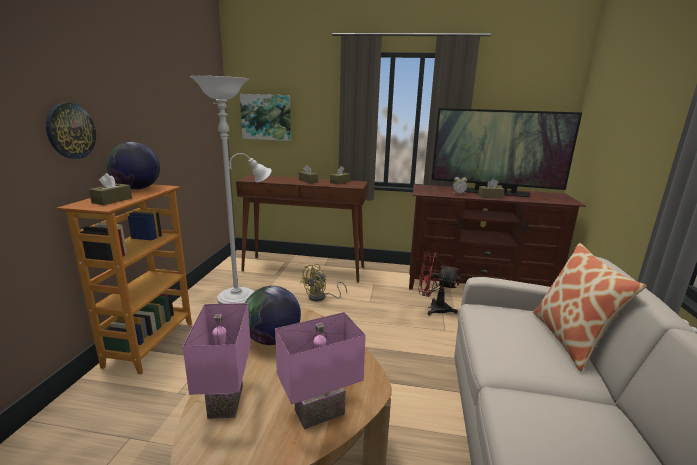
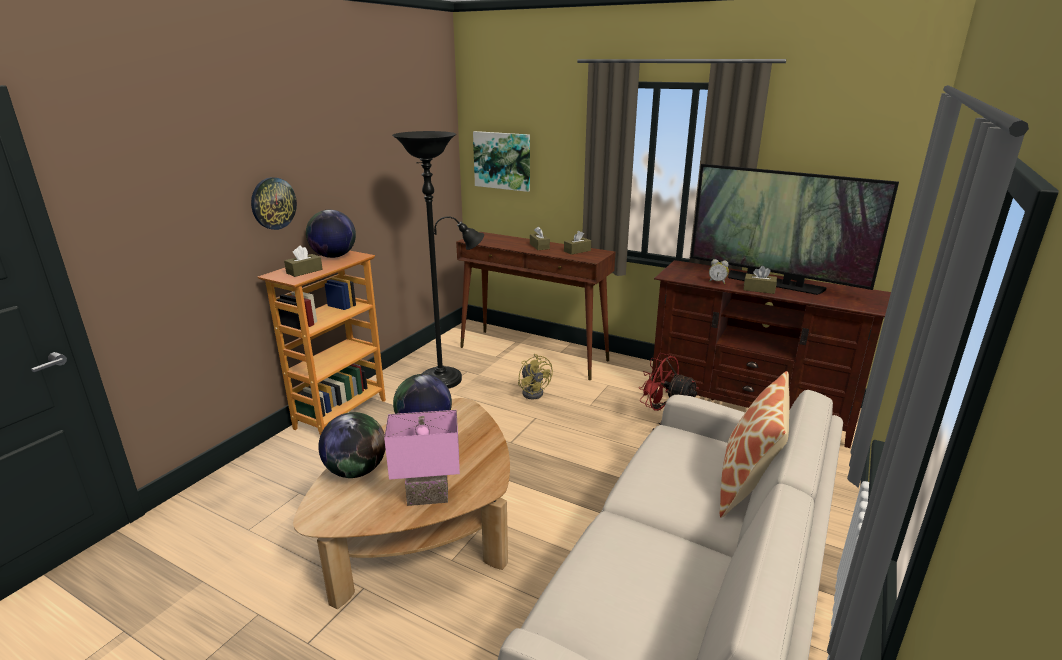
camera: 20 degrees right, 5 degrees up
pink table lamp [183,303,251,419] -> globe [318,412,385,478]
white floor lamp [189,76,272,304] -> black floor lamp [392,131,484,389]
yellow fan [300,264,347,301] -> yellow fan turned 90 degrees counterclockwise [518,354,553,399]

